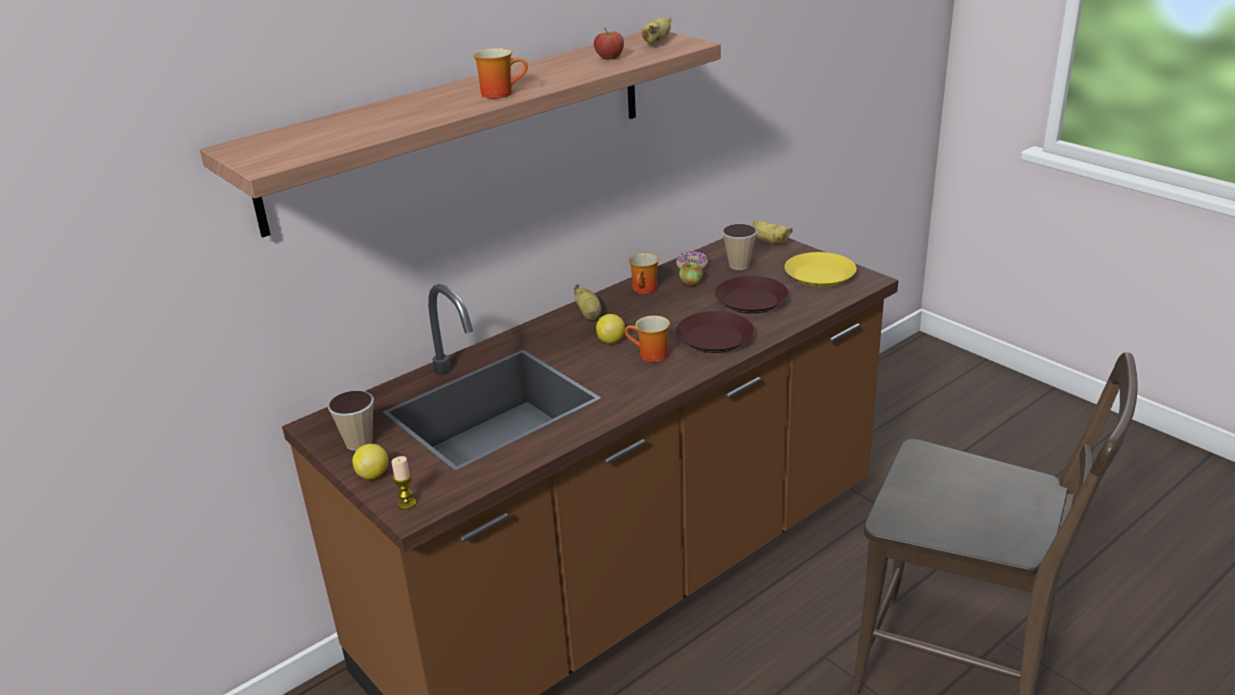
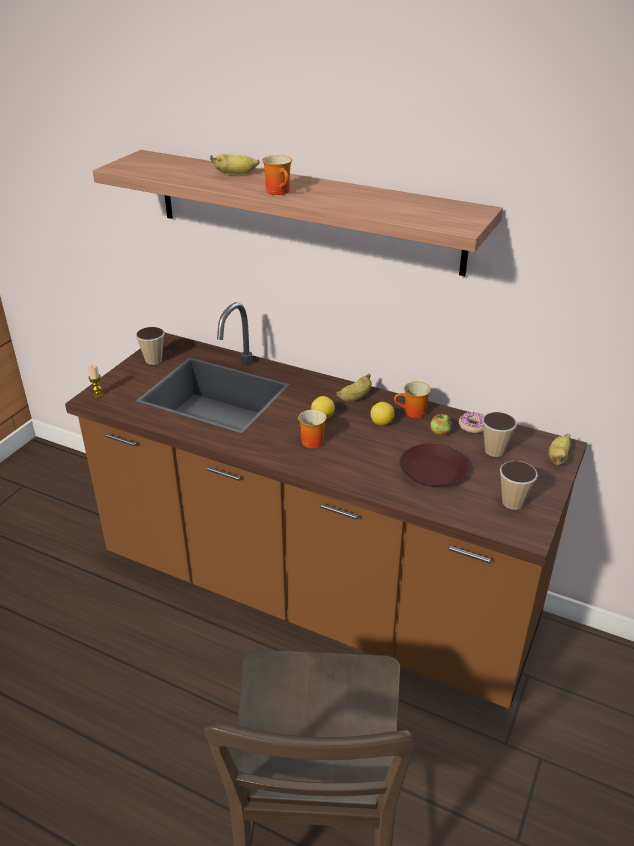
camera: 65 degrees right, 5 degrees up
lemon [352,444,388,479] -> lemon moved to [371,402,395,425]
apple [594,28,624,60] -> none
banana [642,17,671,45] -> banana moved to [210,154,260,174]
brown plate [676,311,754,353] -> none
yellow plate [785,252,856,287] -> cup [500,461,538,510]

